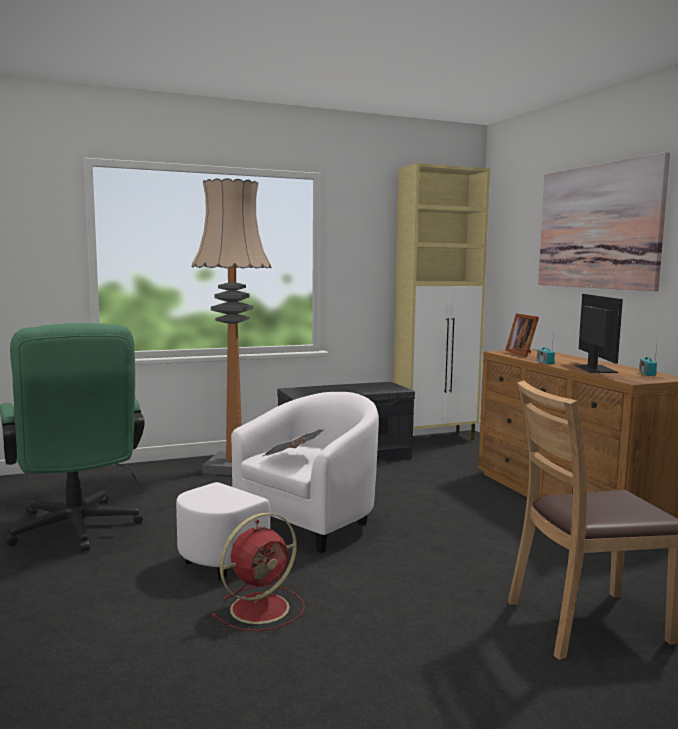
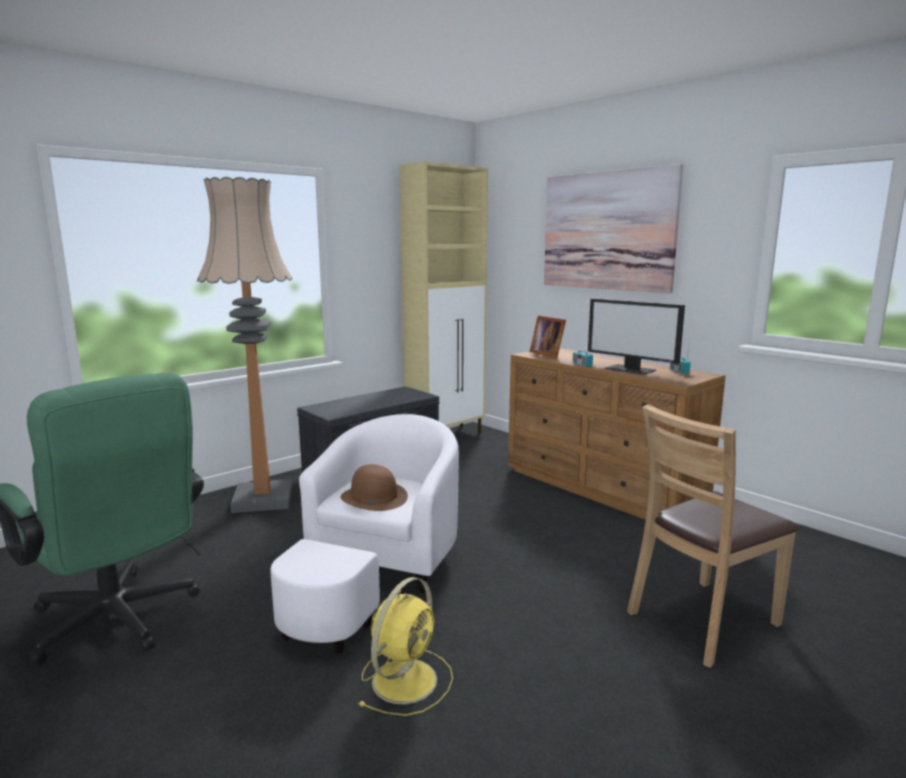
camera: 20 degrees left, 5 degrees up
red fan [211,513,305,631] -> yellow fan [358,577,453,716]
newspaper [263,429,324,456] -> brown hat [340,464,408,511]
monitor [575,294,623,373] -> monitor turned 150 degrees clockwise [588,299,685,375]

